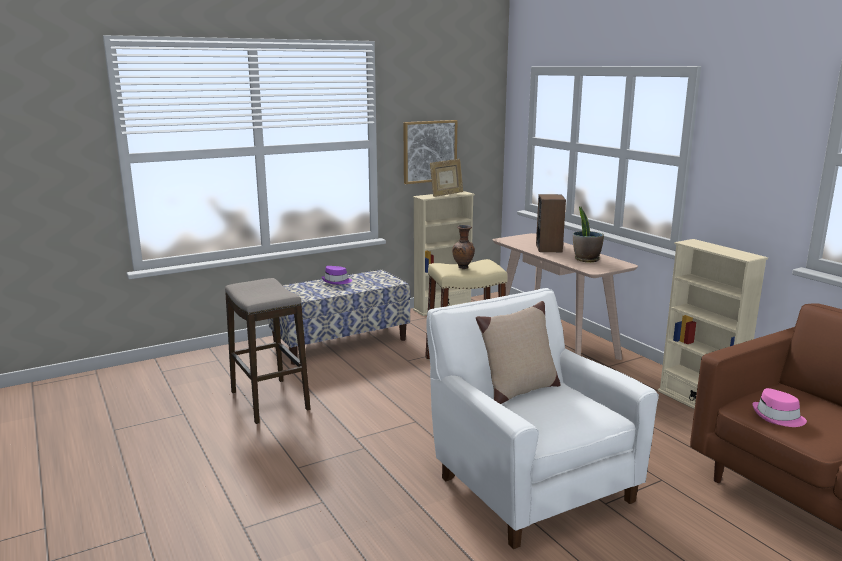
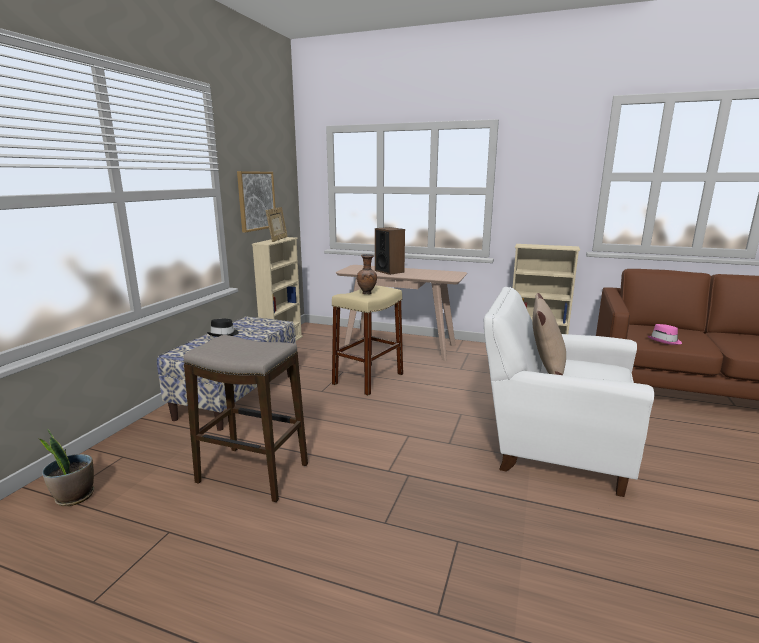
camera: 40 degrees left, 0 degrees up
purple hat [322,266,352,284] -> black hat [207,319,239,337]
potted plant [573,207,604,262] -> potted plant moved to [39,429,94,506]

